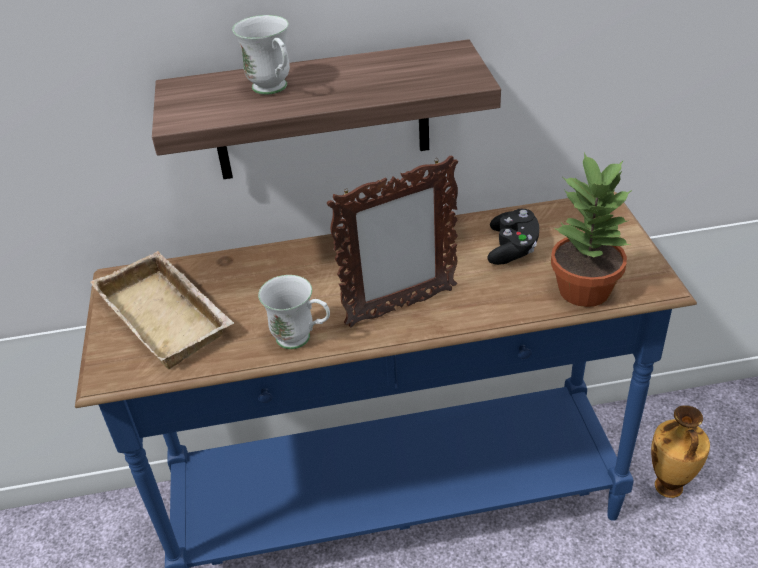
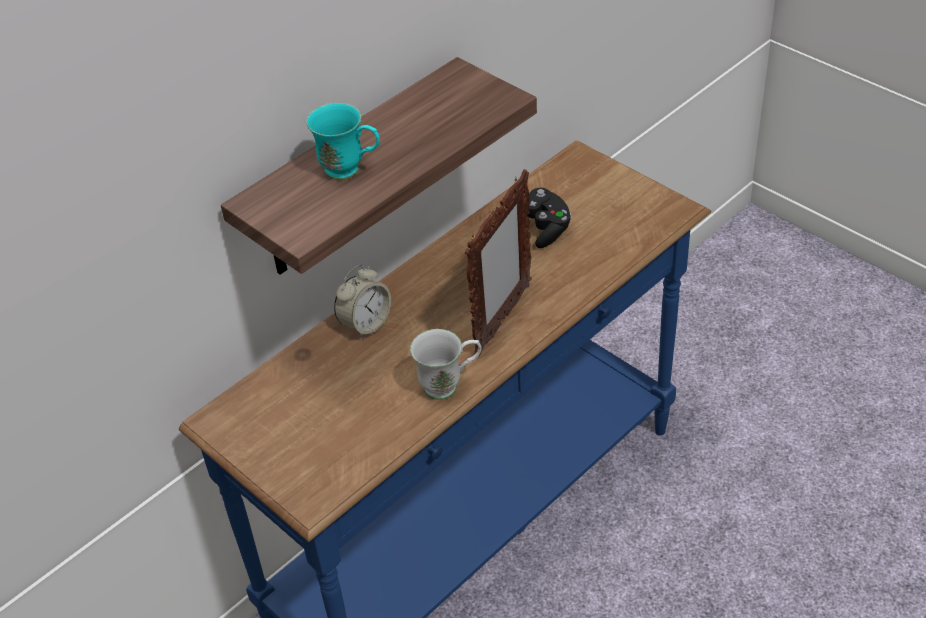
camera: 35 degrees left, 5 degrees up
beige tray [90,251,234,369] -> none
white mug [232,15,290,95] -> turquoise mug [307,103,380,180]
potted plant [551,153,632,307] -> none
vase [651,405,710,498] -> none
none -> alarm clock [334,265,391,339]

